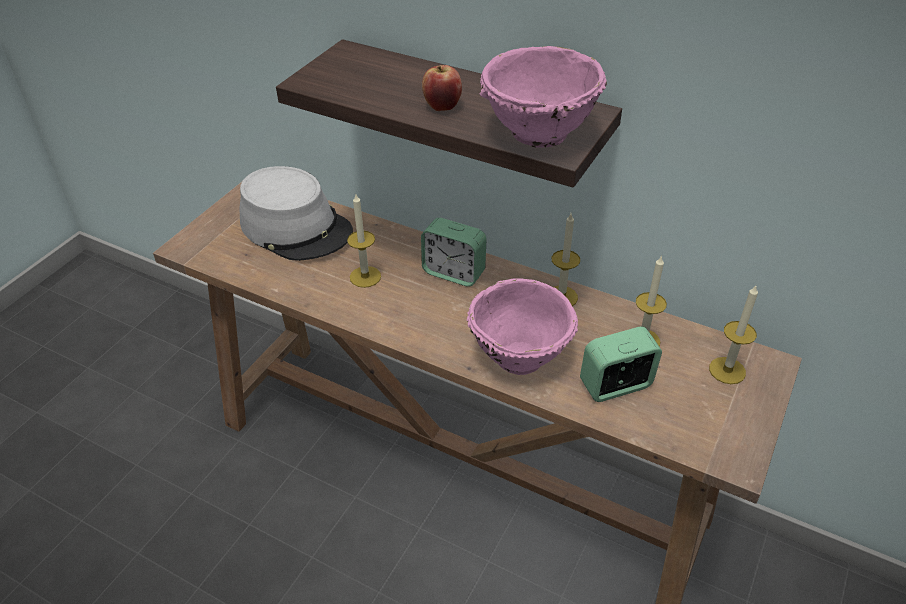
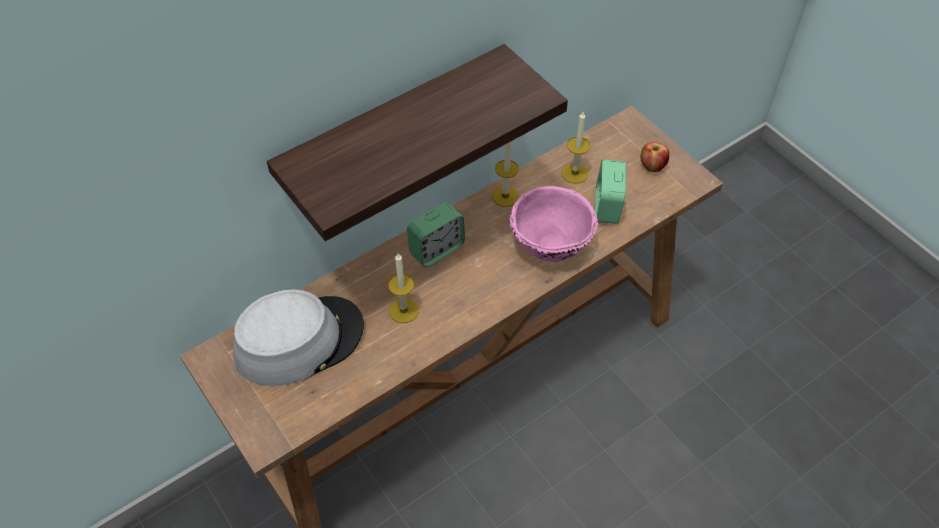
camera: 65 degrees left, 10 degrees up
apple [422,65,462,111] -> apple moved to [640,142,669,172]
pink bowl [480,46,607,148] -> none
candle [709,286,758,384] -> none

